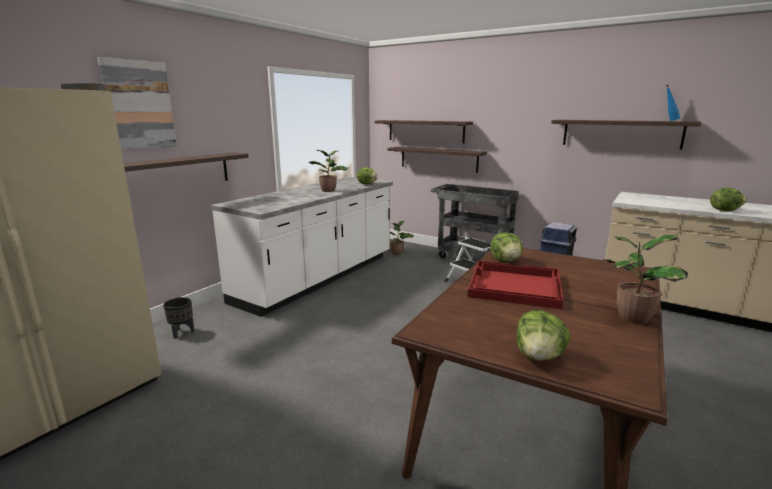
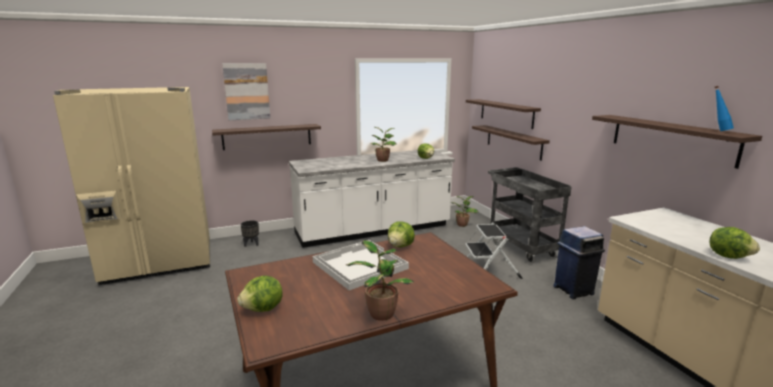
camera: 35 degrees right, 0 degrees up
red tray [468,261,563,309] -> white tray [313,240,409,290]

